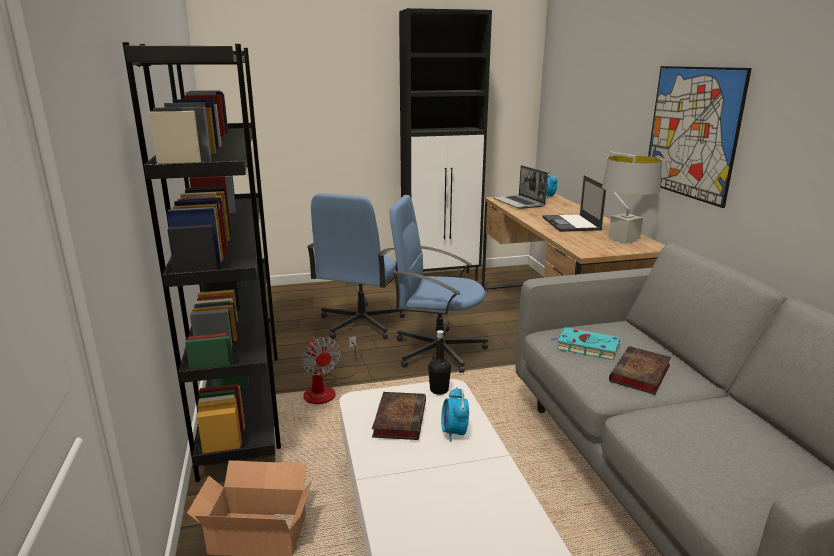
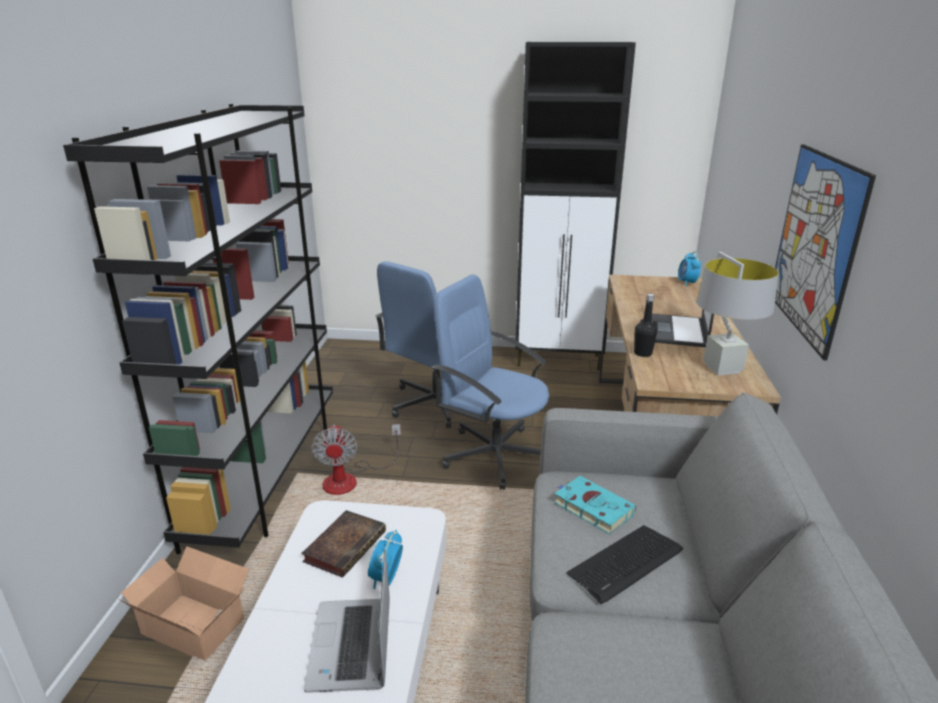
camera: 20 degrees right, 5 degrees up
black bottle [428,330,451,395] -> black bottle moved to [634,294,657,357]
laptop [493,165,548,209] -> laptop moved to [304,549,390,693]
book [609,346,671,395] -> keyboard [566,525,683,604]

